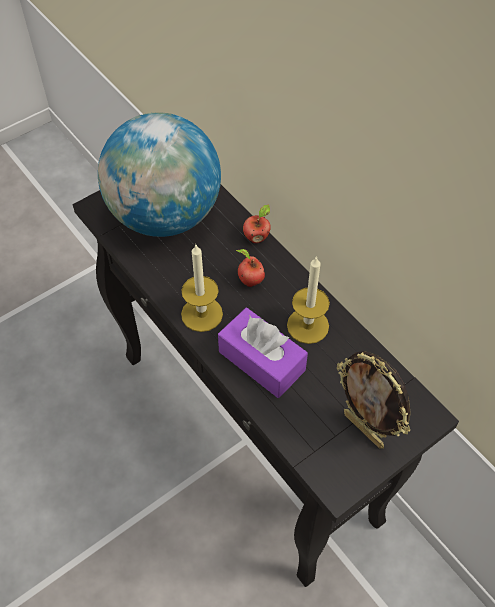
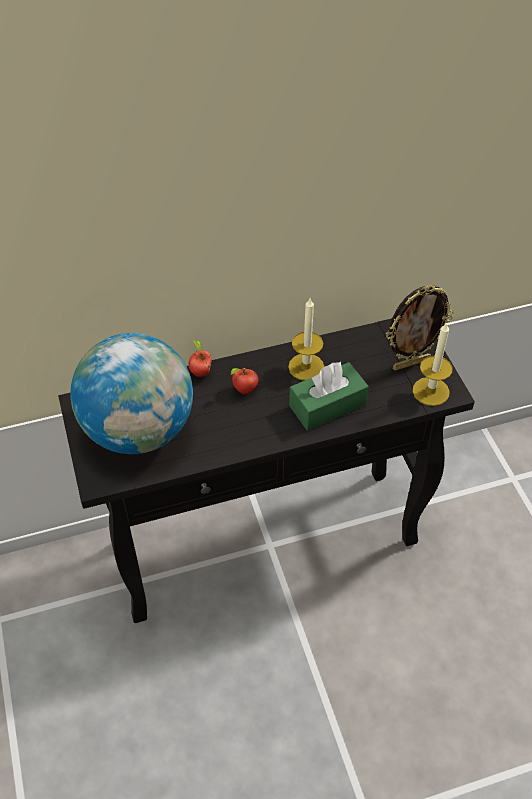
camera: 70 degrees left, 5 degrees down
candle [181,245,223,332] -> candle moved to [413,322,453,406]
purple tissue box [218,308,308,398] -> green tissue box [289,361,369,431]

